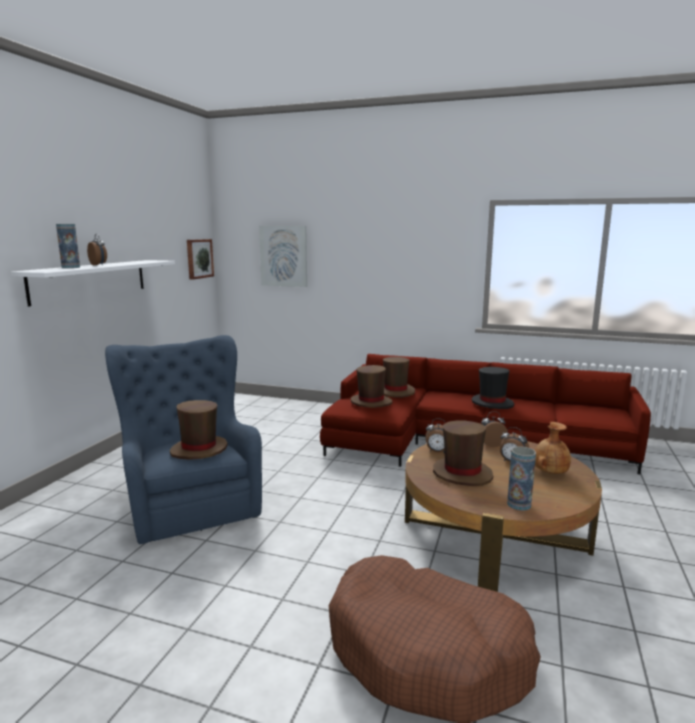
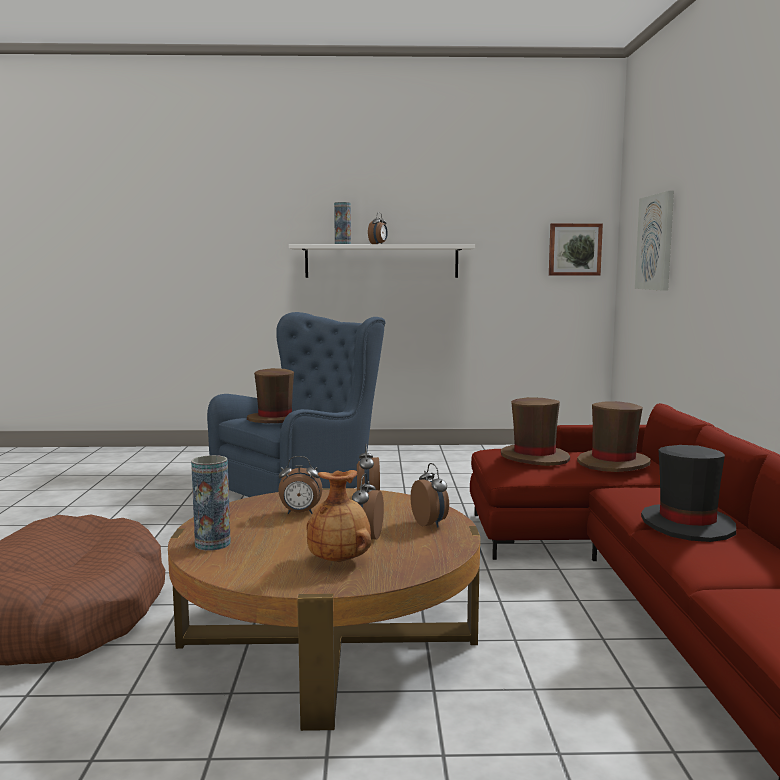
camera: 70 degrees right, 5 degrees down
brown hat [433,420,493,486] -> alarm clock [278,456,323,514]

